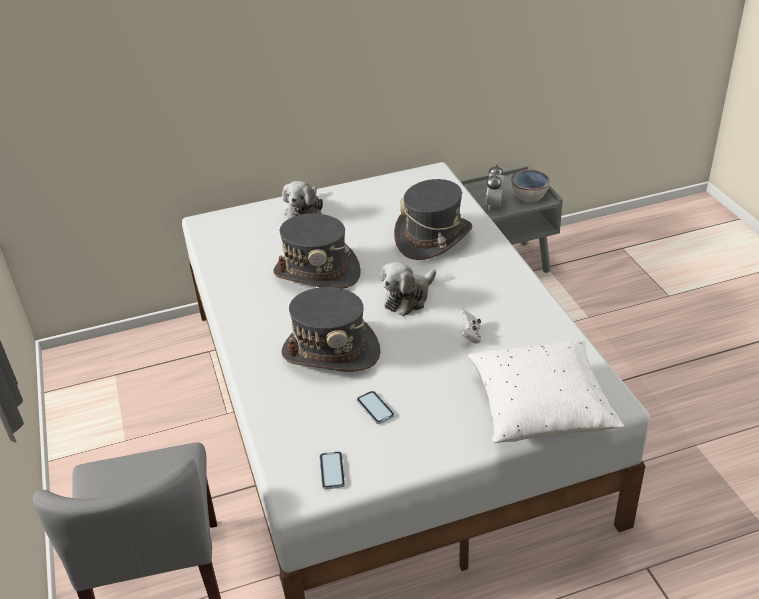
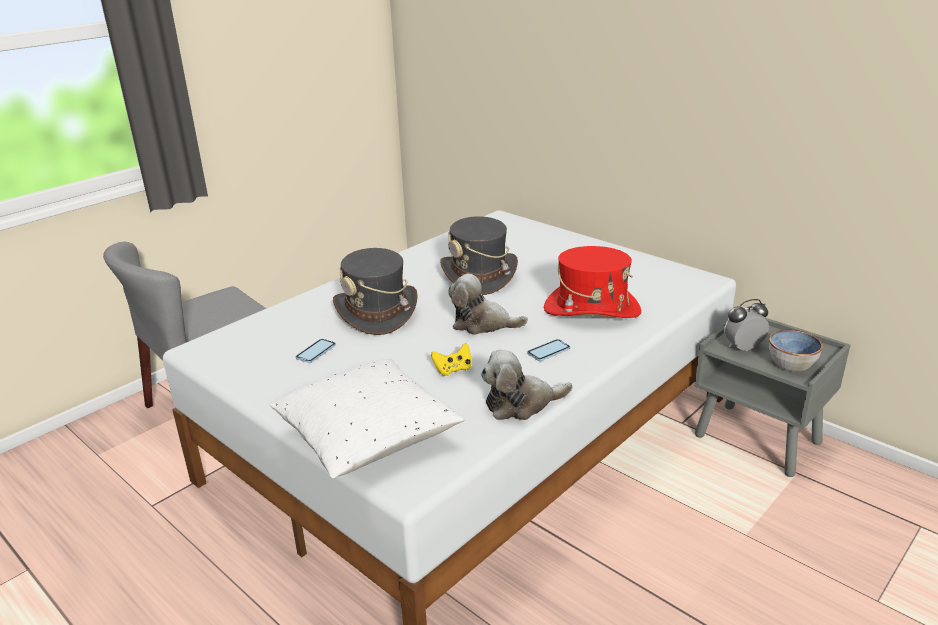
camera: 60 degrees right, 10 degrees down
plush toy [282,181,323,220] -> plush toy moved to [481,350,573,420]
phone [319,451,345,489] -> phone moved to [527,339,570,361]
grey hat [394,179,473,260] -> red hat [544,246,641,318]
white game controller [460,310,481,344] -> yellow game controller [431,343,471,376]

